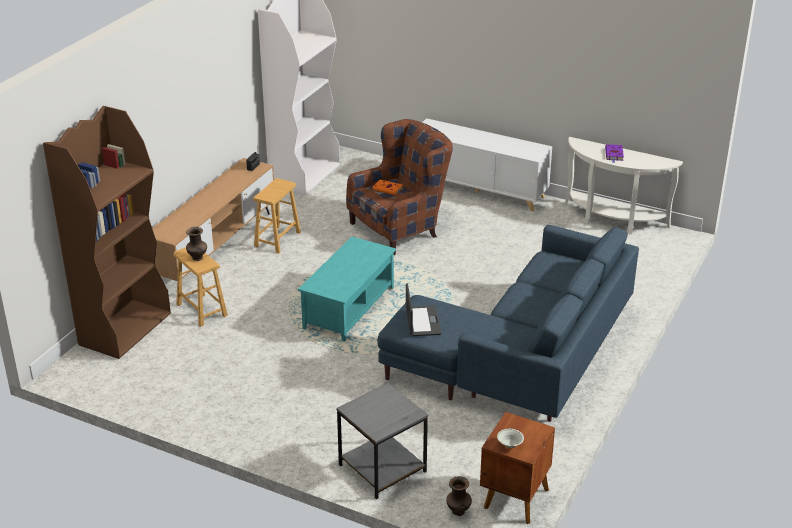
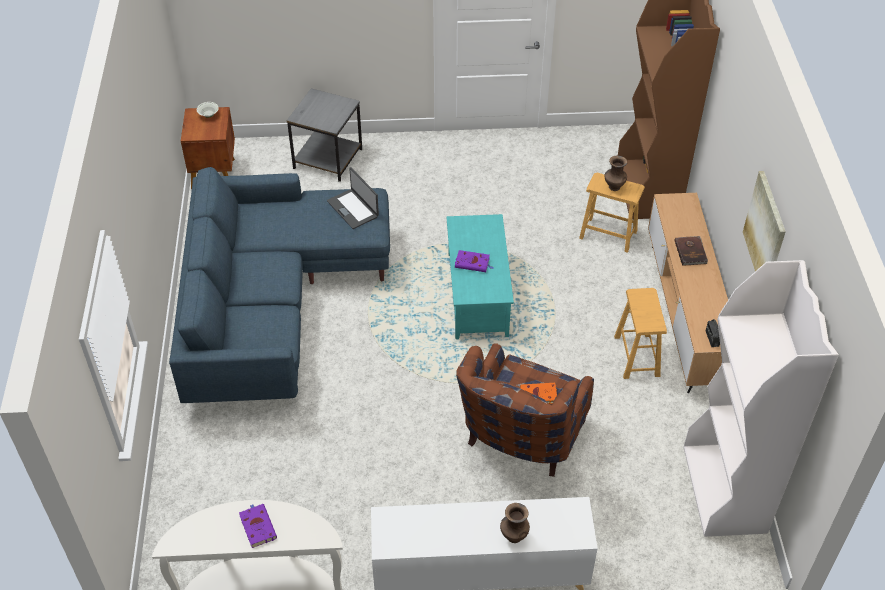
camera: 150 degrees right, 15 degrees up
brown vase [446,476,472,516] -> brown vase moved to [500,503,530,543]
none -> purple book [455,250,494,272]
none -> brown book [675,236,708,266]
none -> picture [743,171,786,271]

